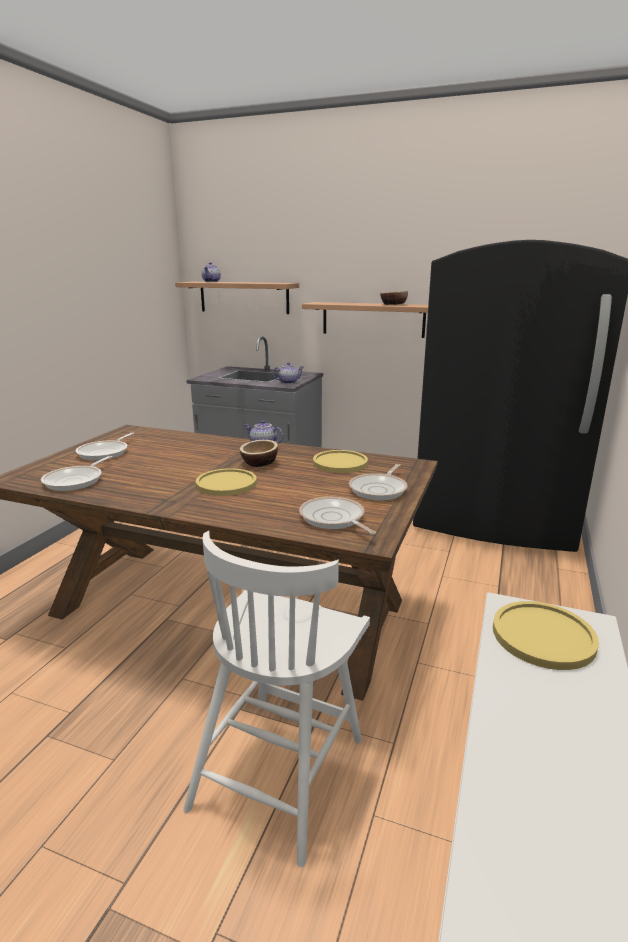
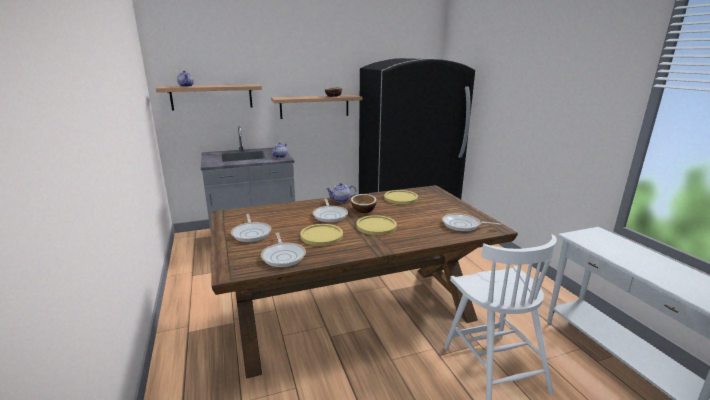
camera: 40 degrees left, 0 degrees up
frying pan [349,464,408,500] -> frying pan moved to [313,199,348,222]
yellow plate [493,601,599,670] -> yellow plate moved to [300,224,343,246]

